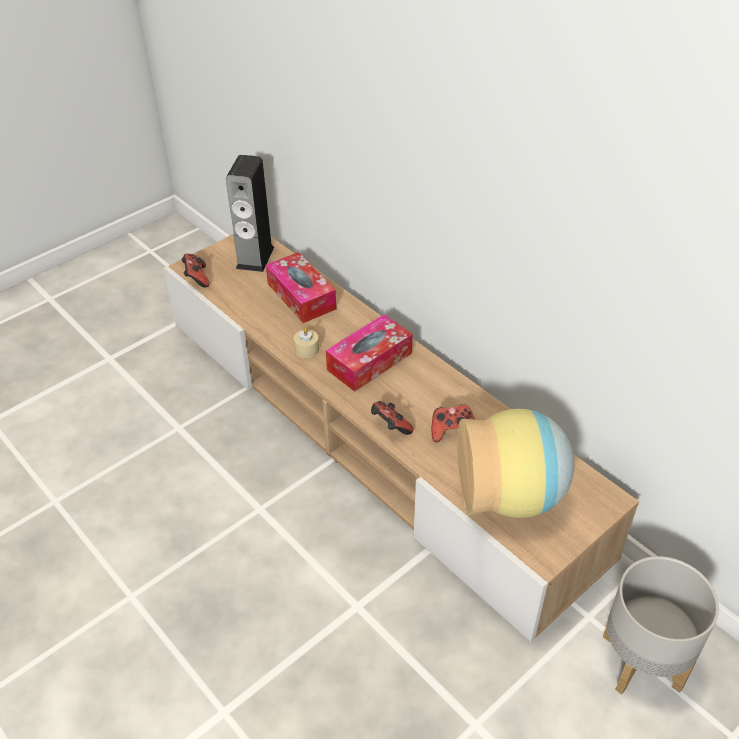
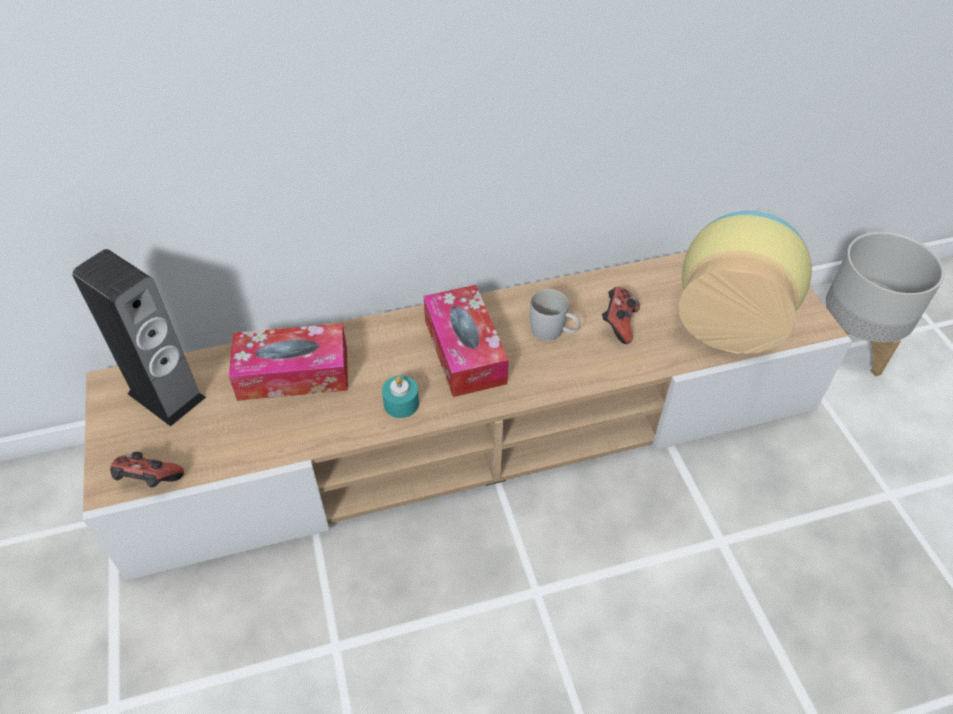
camera: 65 degrees left, 5 degrees up
beige candle [294,327,319,358] -> turquoise candle [382,376,419,418]
game controller [371,401,413,435] -> none
none -> white mug [530,289,580,341]

